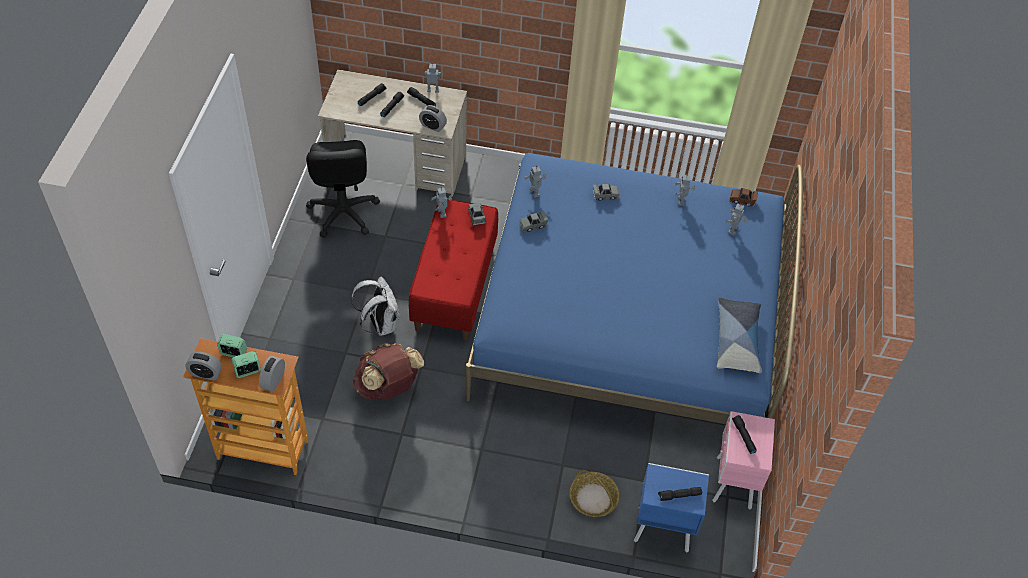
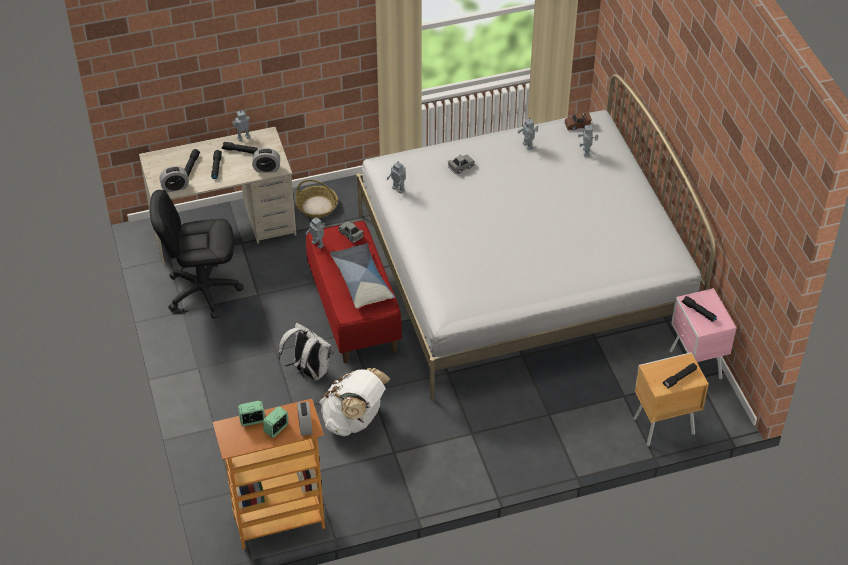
camera: 25 degrees left, 5 degrees down
alarm clock [185,352,222,380] -> alarm clock moved to [160,166,189,192]
black office chair [306,140,380,238] -> black office chair turned 120 degrees clockwise [150,190,243,319]
brown backpack [353,343,424,400] -> white backpack [319,368,390,436]
blue bed [466,153,803,424] -> white bed [356,74,716,400]
grey toy car [519,211,548,233] -> none
basket [569,470,619,517] -> basket moved to [296,179,338,218]
blue nightstand [634,463,709,552] -> brown nightstand [633,352,709,446]
pillow [717,297,762,373] -> pillow moved to [330,243,395,309]

